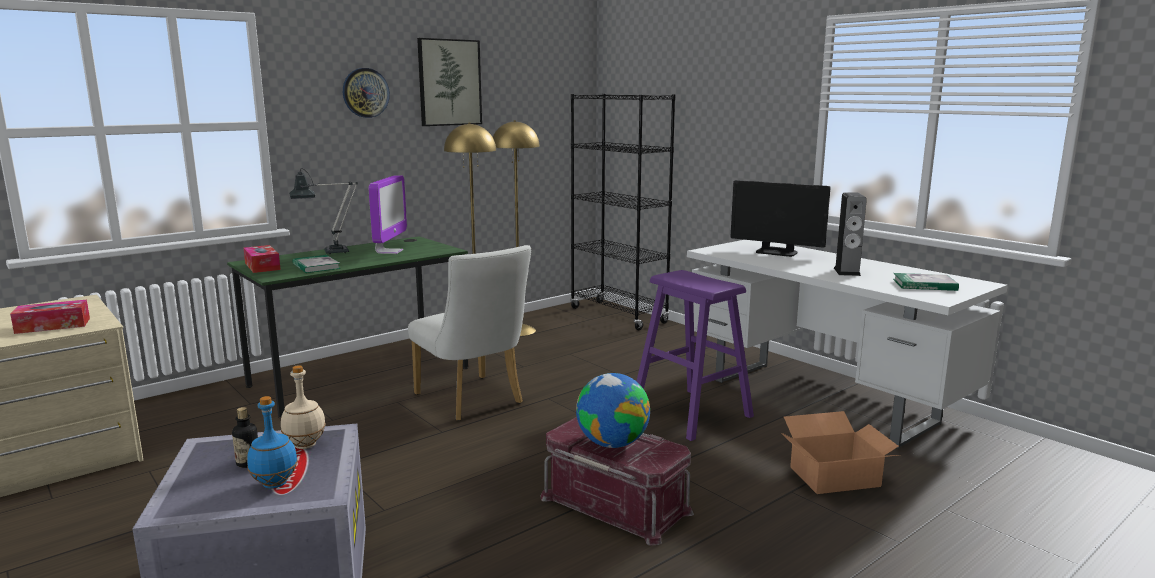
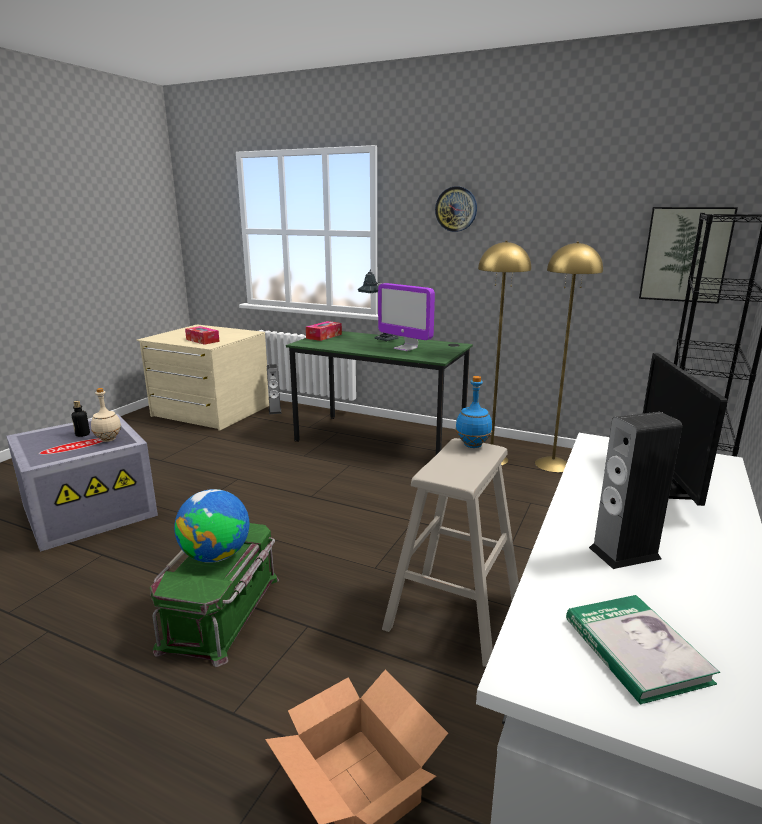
camera: 65 degrees right, 5 degrees up
blue bottle [247,396,298,489] -> blue bottle moved to [456,376,492,448]
book [293,255,341,273] -> none
monitor [369,175,407,254] -> monitor turned 60 degrees clockwise [378,283,435,351]
white chair [408,245,531,421] -> none
picture [417,38,482,126] -> picture moved to [639,207,738,304]
red storage box [540,417,694,546] -> green storage box [150,523,279,667]
purple stool [637,270,754,441] -> beige stool [382,438,519,667]
none -> speaker [267,364,282,414]

